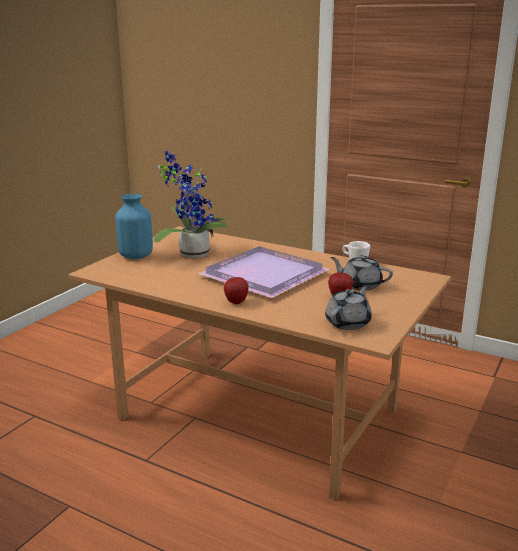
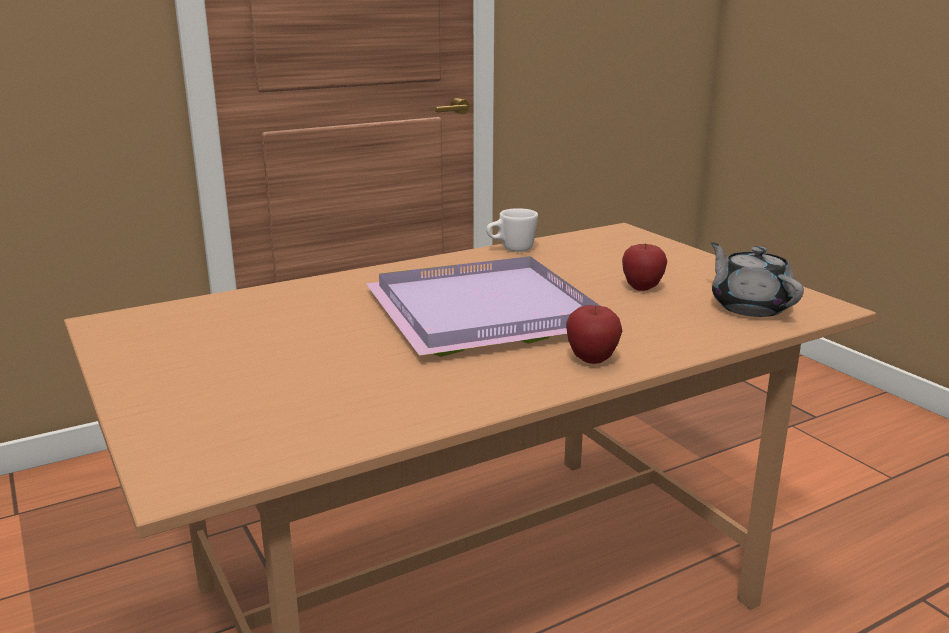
camera: 60 degrees left, 0 degrees up
blue vase [115,194,153,259] -> none
potted plant [153,151,230,258] -> none
grey teapot [330,255,393,290] -> none

